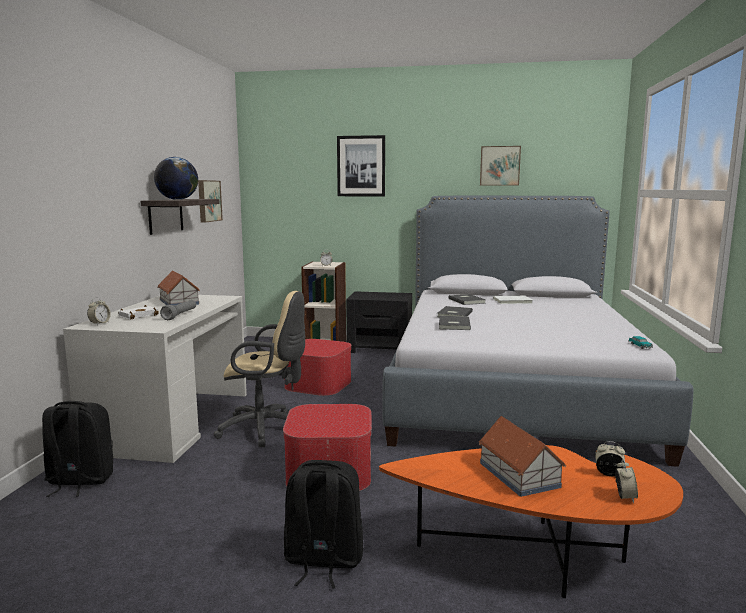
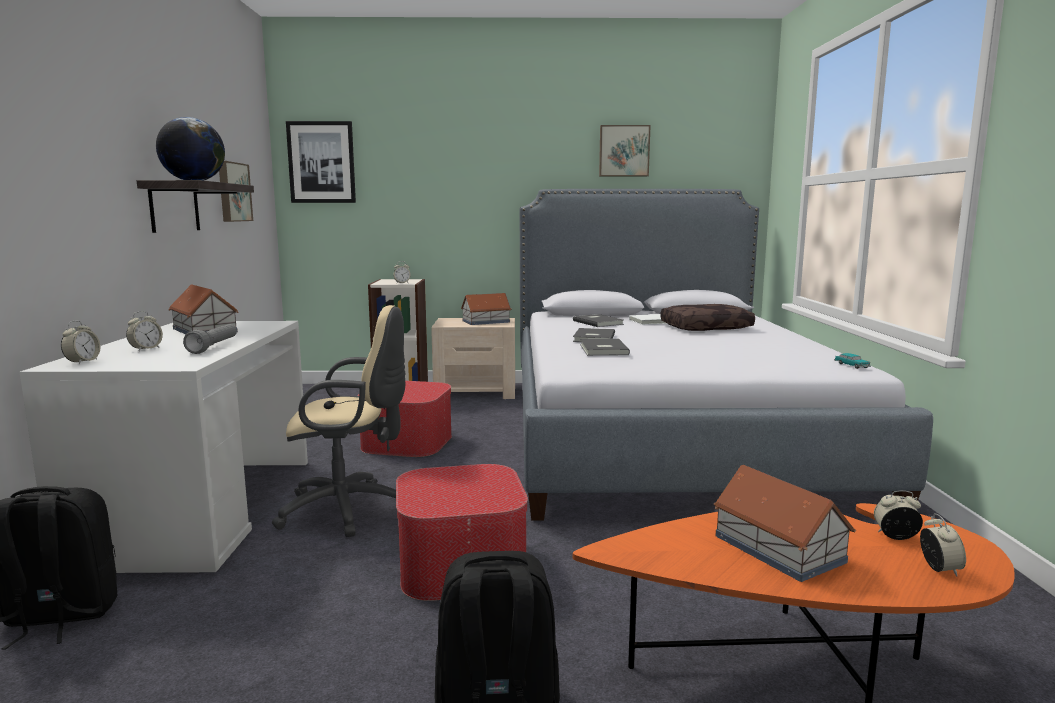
camera: 10 degrees left, 0 degrees up
white book [118,305,159,320] -> alarm clock [126,311,163,351]
picture [337,135,385,196] -> picture moved to [286,121,356,203]
black nightstand [346,291,412,353] -> beige nightstand [431,318,515,399]
none -> toy house [461,293,512,325]
none -> brown pillow [660,304,755,331]

